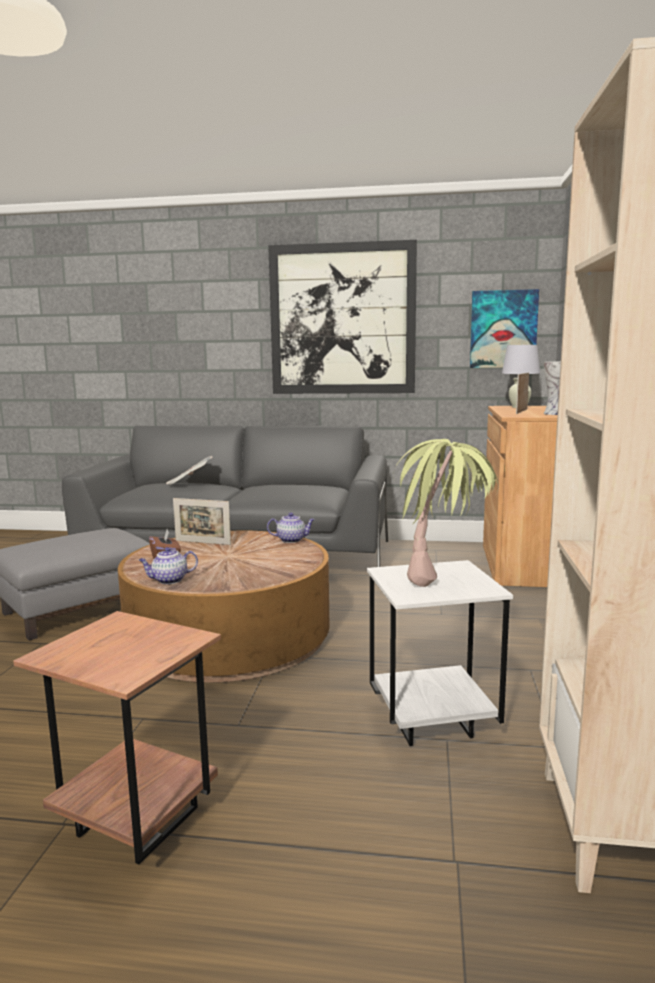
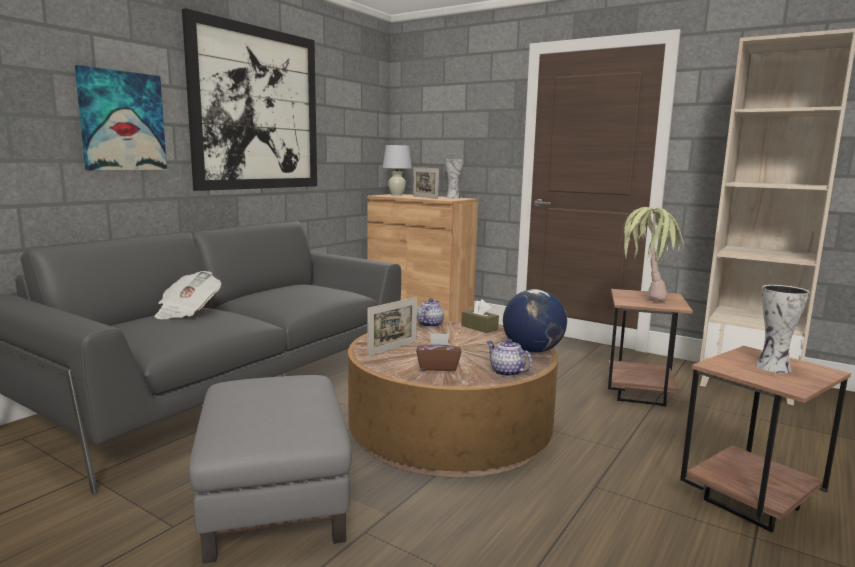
camera: 65 degrees left, 0 degrees up
teapot [138,547,198,584] -> teapot turned 135 degrees clockwise [487,339,532,377]
white side table [367,560,513,746] -> brown side table [608,289,693,406]
picture [470,289,539,368] -> picture moved to [75,65,167,170]
none -> brown tissue box [461,299,499,333]
none -> globe [503,289,567,353]
none -> vase [756,285,809,374]

